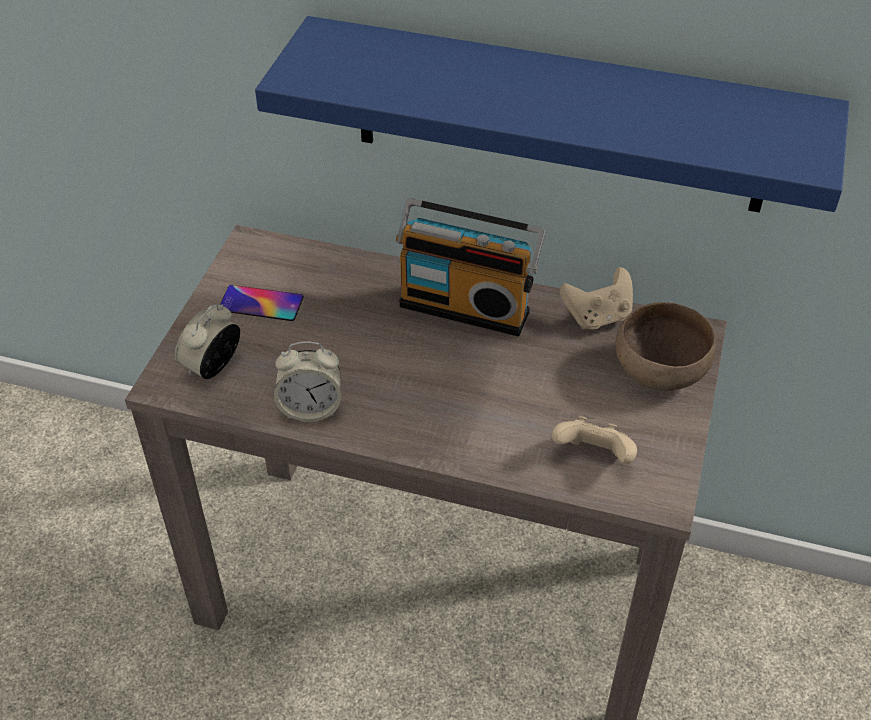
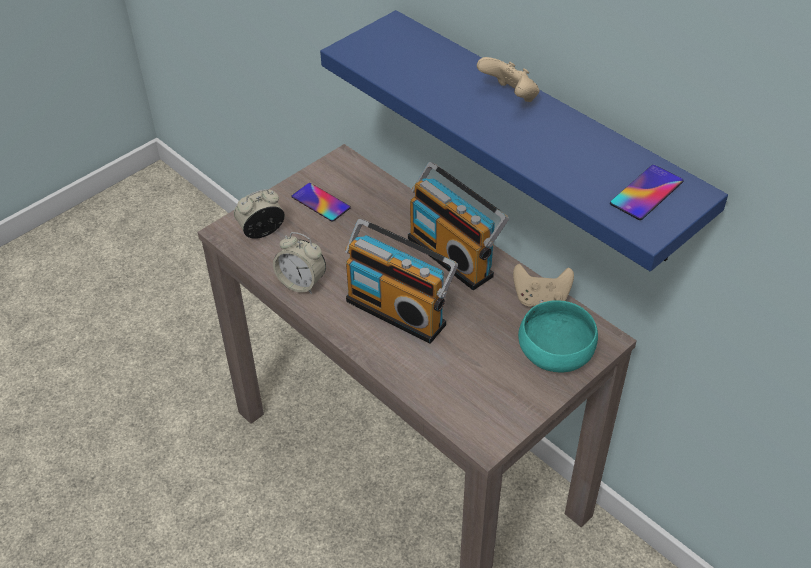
camera: 30 degrees right, 0 degrees up
beige game controller [552,416,637,464] -> beige game controller moved to [477,57,539,102]
brown bowl [615,302,716,391] -> turquoise bowl [518,301,598,372]
none -> radio [345,219,458,343]
none -> phone [610,165,683,220]

